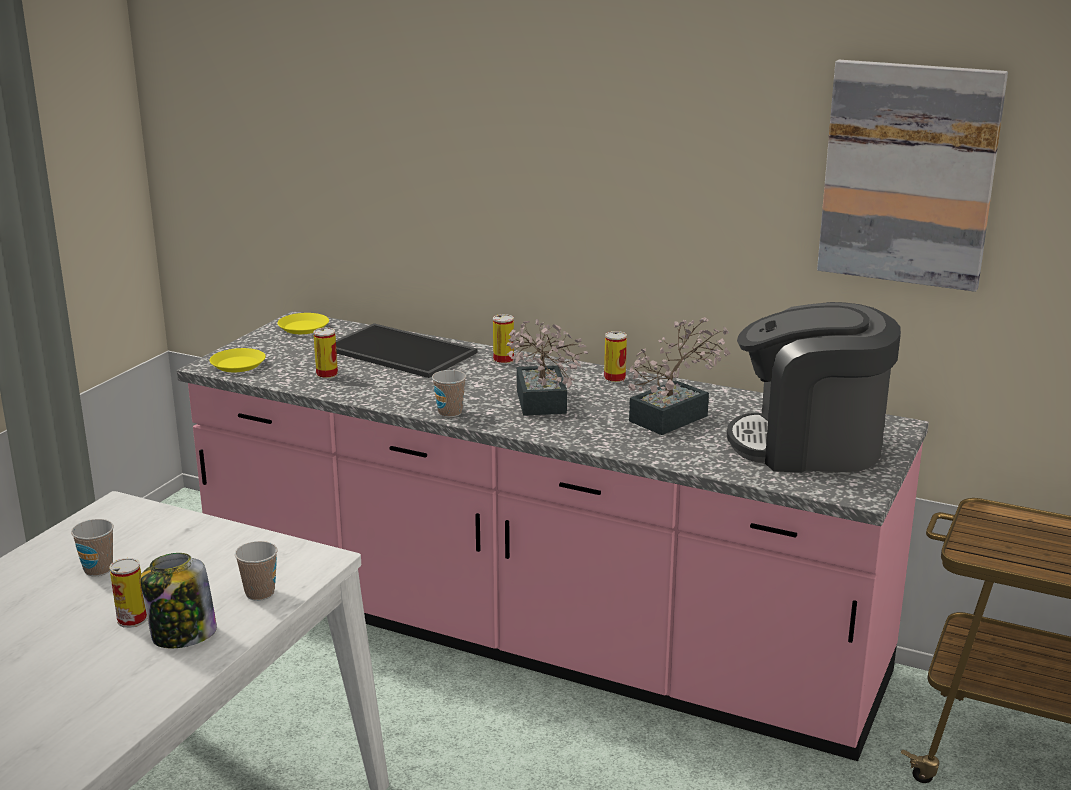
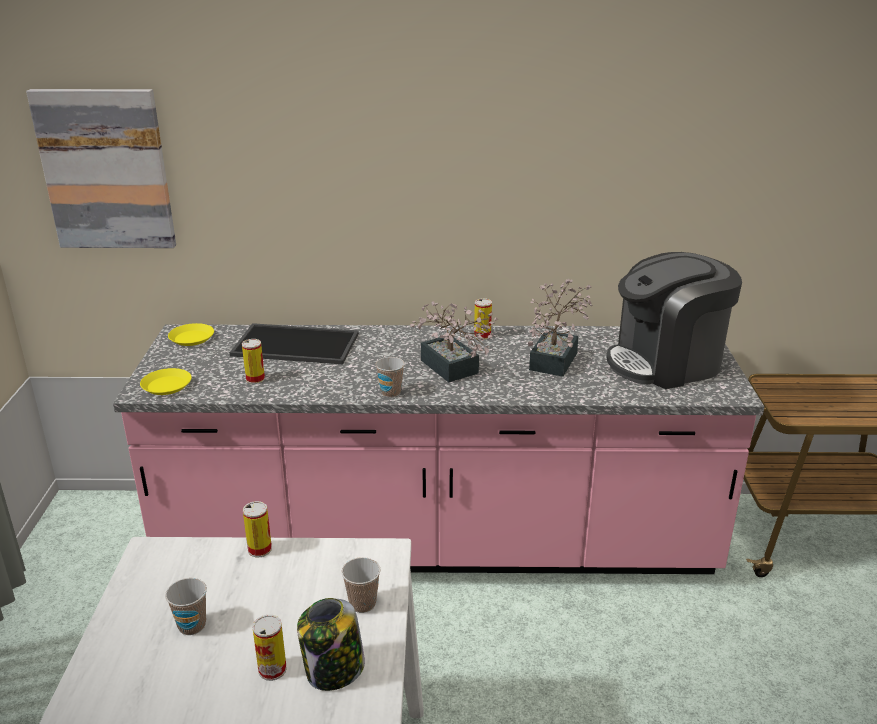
camera: 25 degrees left, 5 degrees up
can [493,314,514,364] -> can moved to [243,501,272,557]
picture [817,60,1008,292] -> picture moved to [26,89,176,248]

